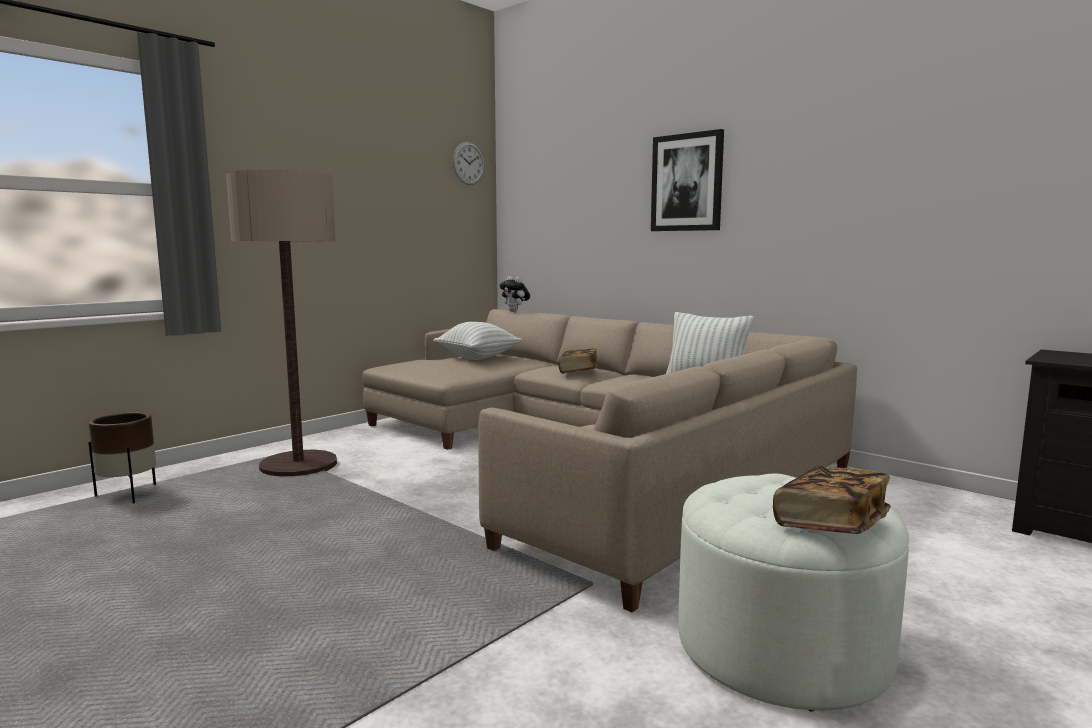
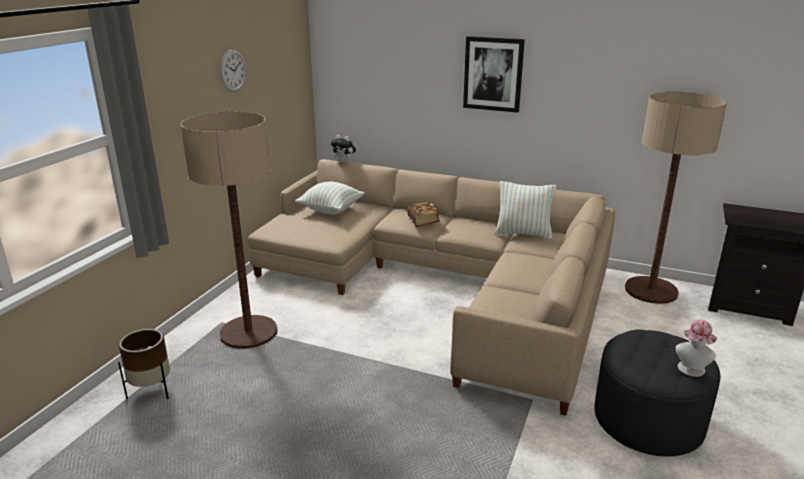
camera: 20 degrees left, 15 degrees up
wall clock [453,142,485,185] -> wall clock moved to [220,50,246,92]
white ottoman [679,473,909,711] -> black ottoman [594,330,720,456]
book [773,466,890,534] -> hat [676,320,717,377]
none -> floor lamp [625,92,727,304]

